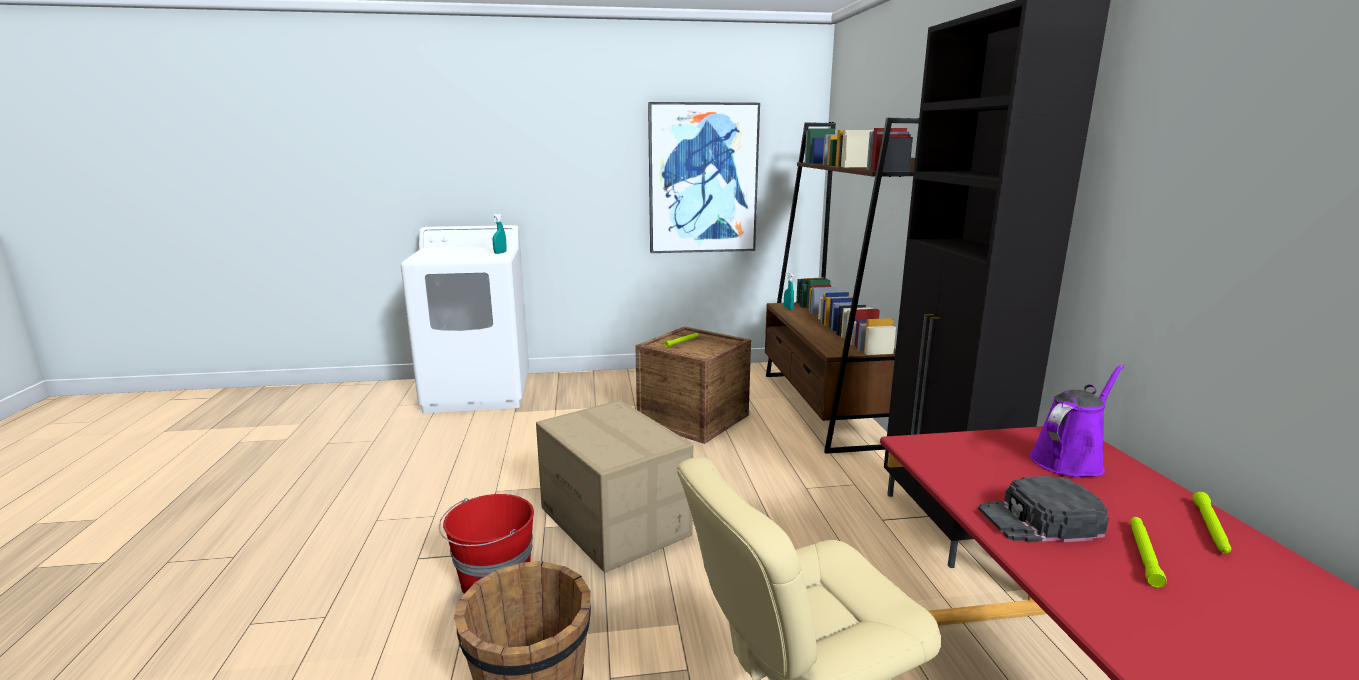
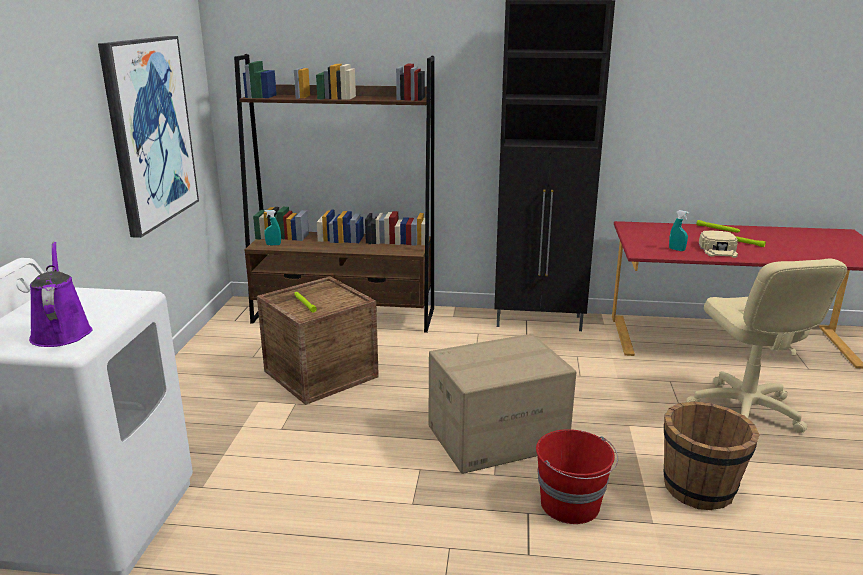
camera: 75 degrees left, 5 degrees up
turquoise spray bottle [492,214,507,254] -> turquoise spray bottle moved to [669,210,689,251]
black cap [978,476,1109,543] -> beige cap [699,230,738,258]
purple watering can [1029,364,1124,477] -> purple watering can moved to [29,242,92,347]

